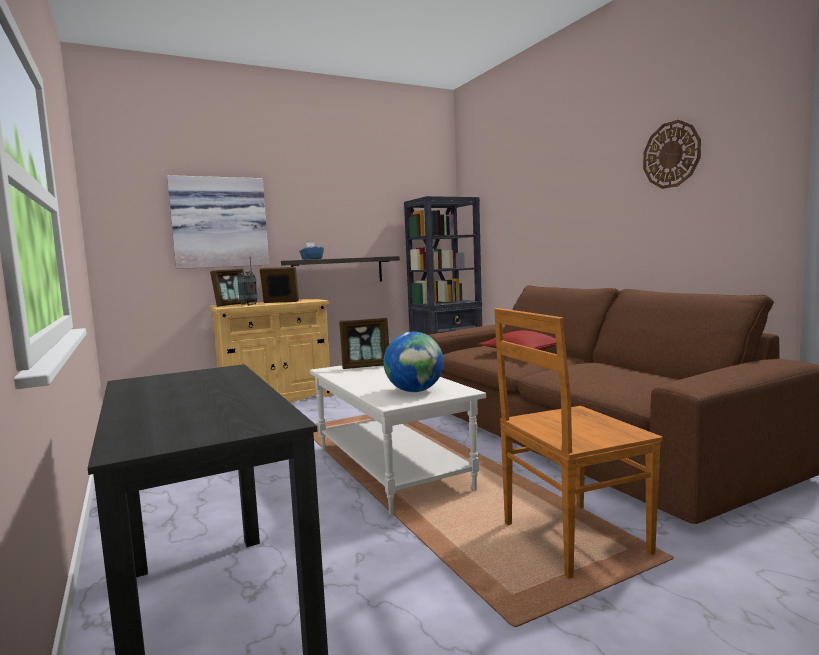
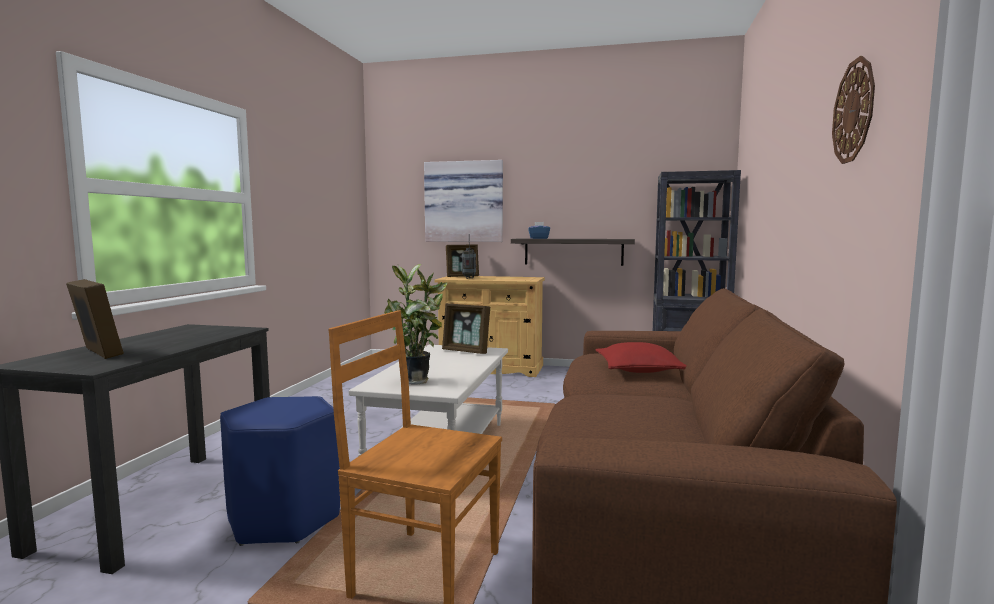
camera: 40 degrees right, 0 degrees up
picture frame [260,267,299,303] -> picture frame moved to [66,279,124,359]
globe [384,332,444,392] -> potted plant [384,264,448,385]
none -> blue stool [220,396,340,546]

